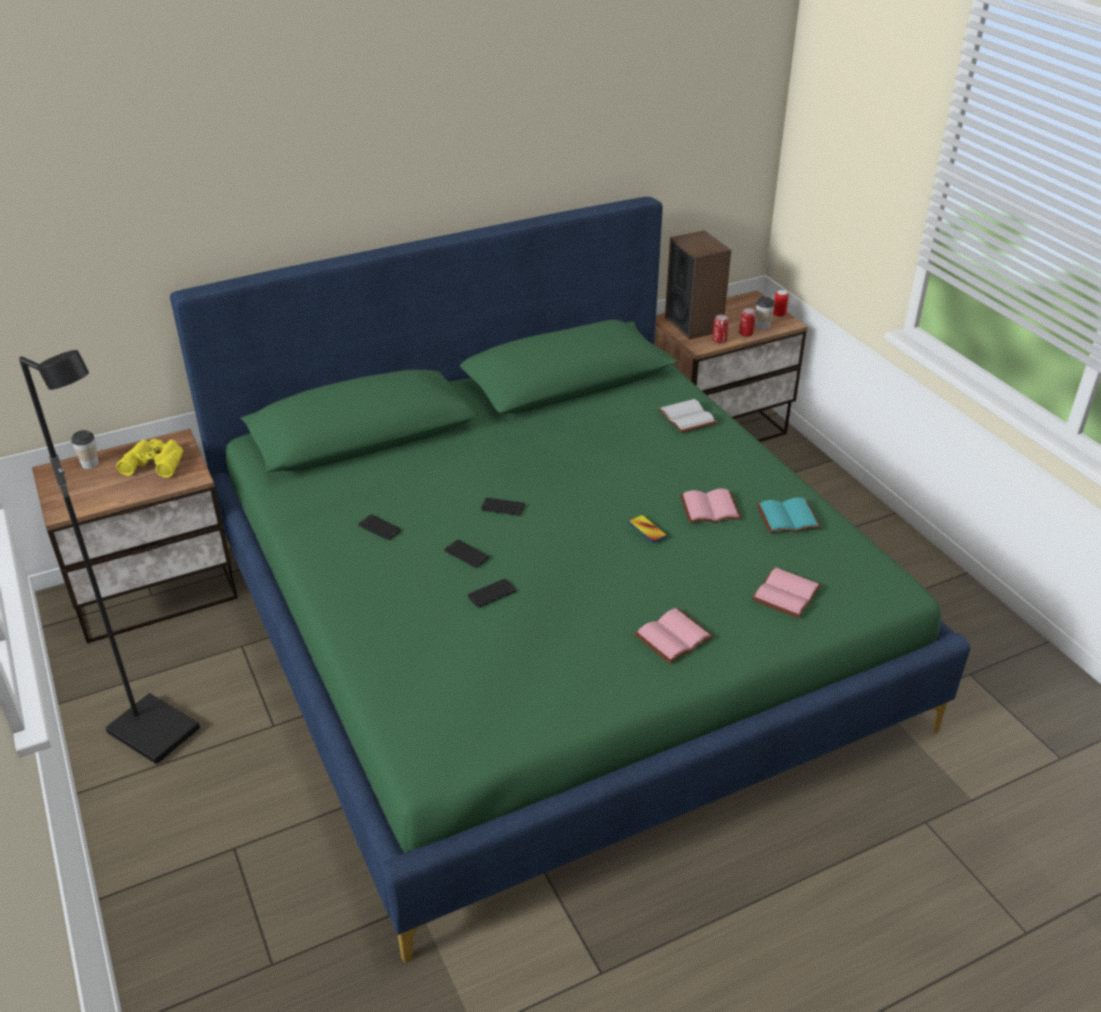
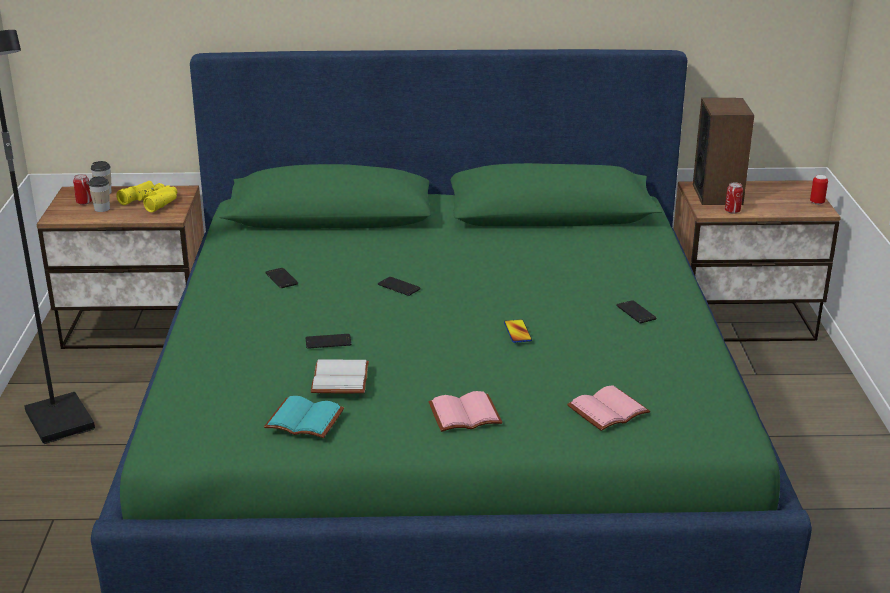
camera: 25 degrees right, 10 degrees down
phone [444,540,489,568] -> phone moved to [616,300,656,323]
white book [658,399,717,433] -> white book moved to [311,359,369,393]
pink book [680,489,742,523] -> none
can [739,308,756,337] -> can moved to [73,174,92,205]
cup [756,297,775,330] -> cup moved to [88,176,110,212]
turquoise book [756,497,822,533] -> turquoise book moved to [264,396,344,438]

